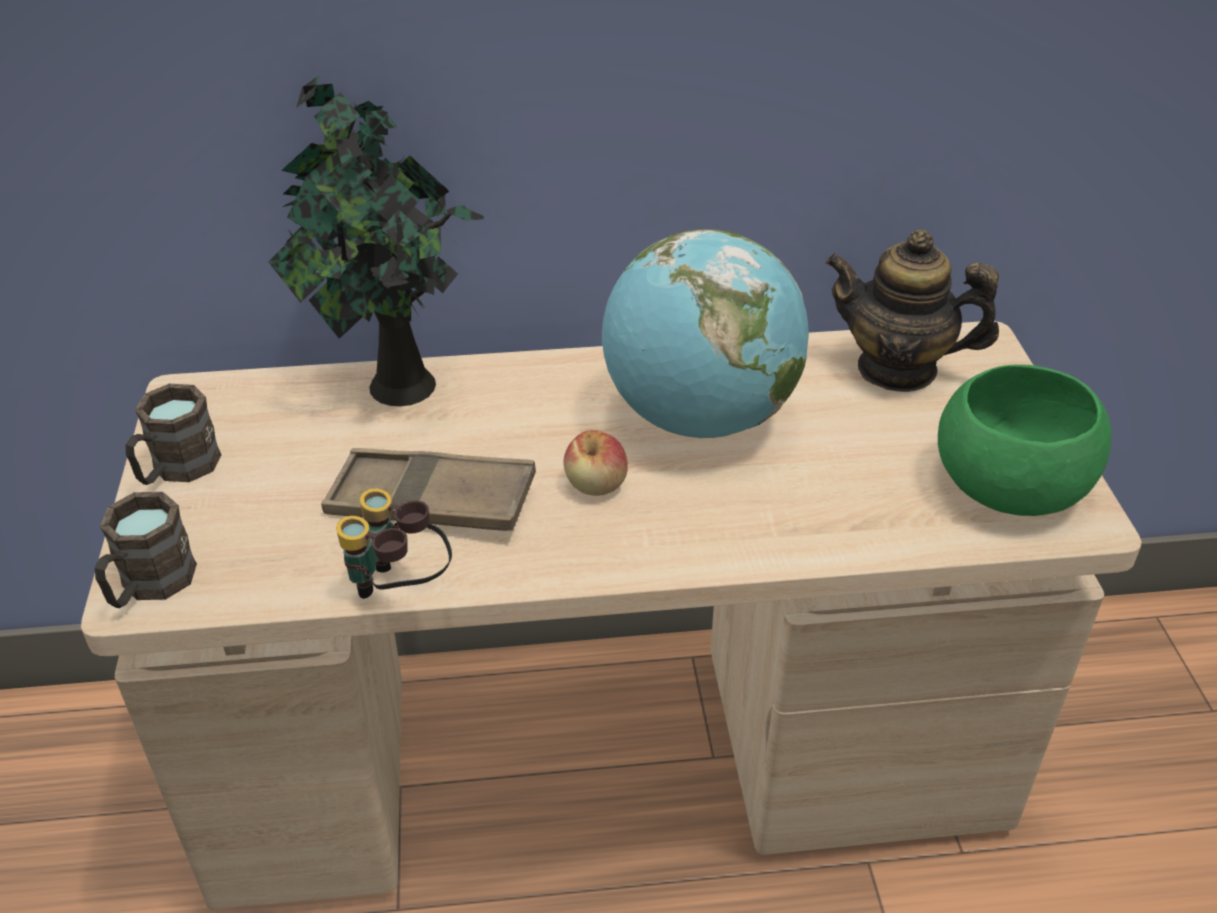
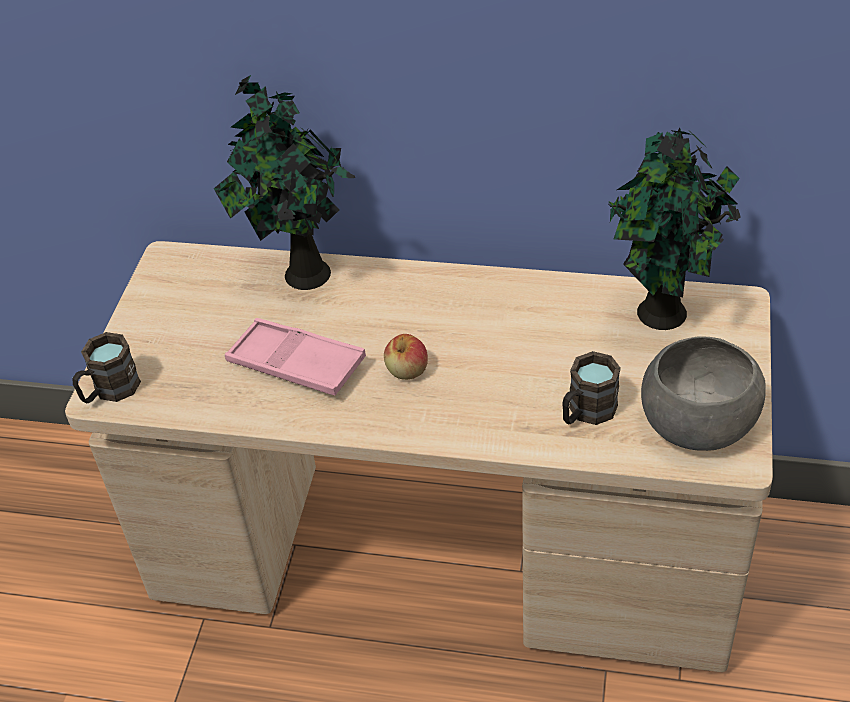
camera: 20 degrees right, 5 degrees up
brown mug [126,384,221,485] -> brown mug moved to [562,351,621,425]
brown tray [321,448,536,531] -> pink tray [225,318,366,395]
binoculars [336,488,452,599] -> none
globe [602,229,809,438] -> none
teapot [826,230,999,392] -> potted plant [608,128,741,330]
green bowl [938,364,1111,516] -> grey bowl [641,336,766,451]

